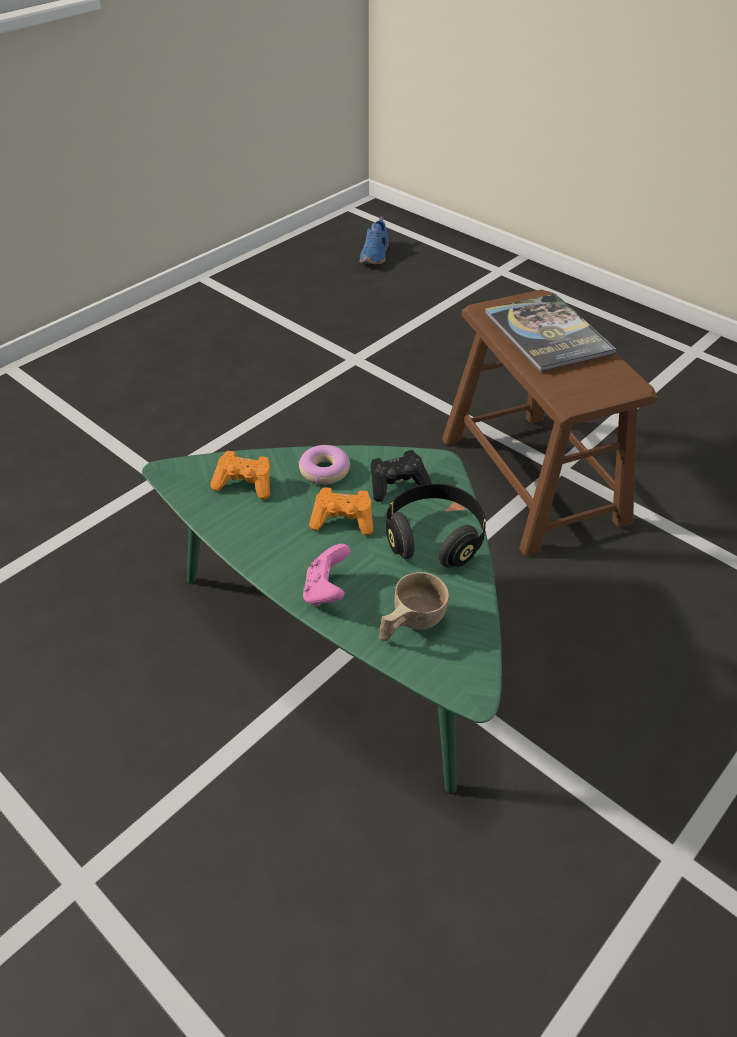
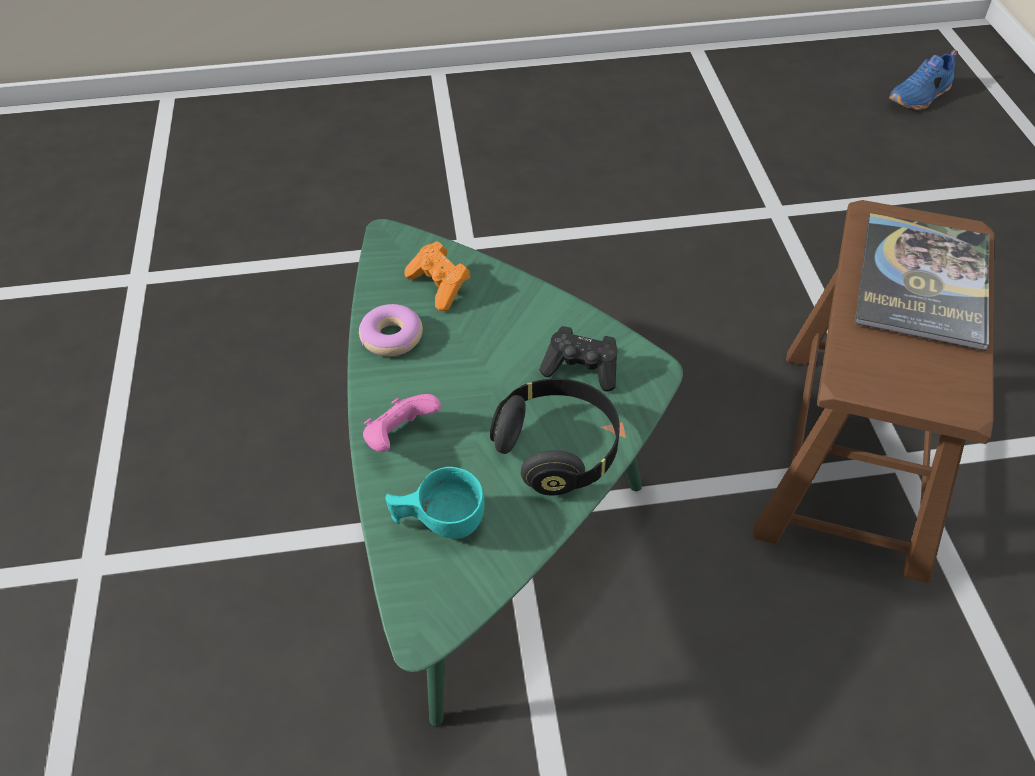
camera: 40 degrees right, 5 degrees up
donut [299,445,350,485] -> donut moved to [359,304,423,356]
orange game controller [309,487,373,535] -> none
beige cup [378,572,449,641] -> turquoise cup [385,467,485,539]

